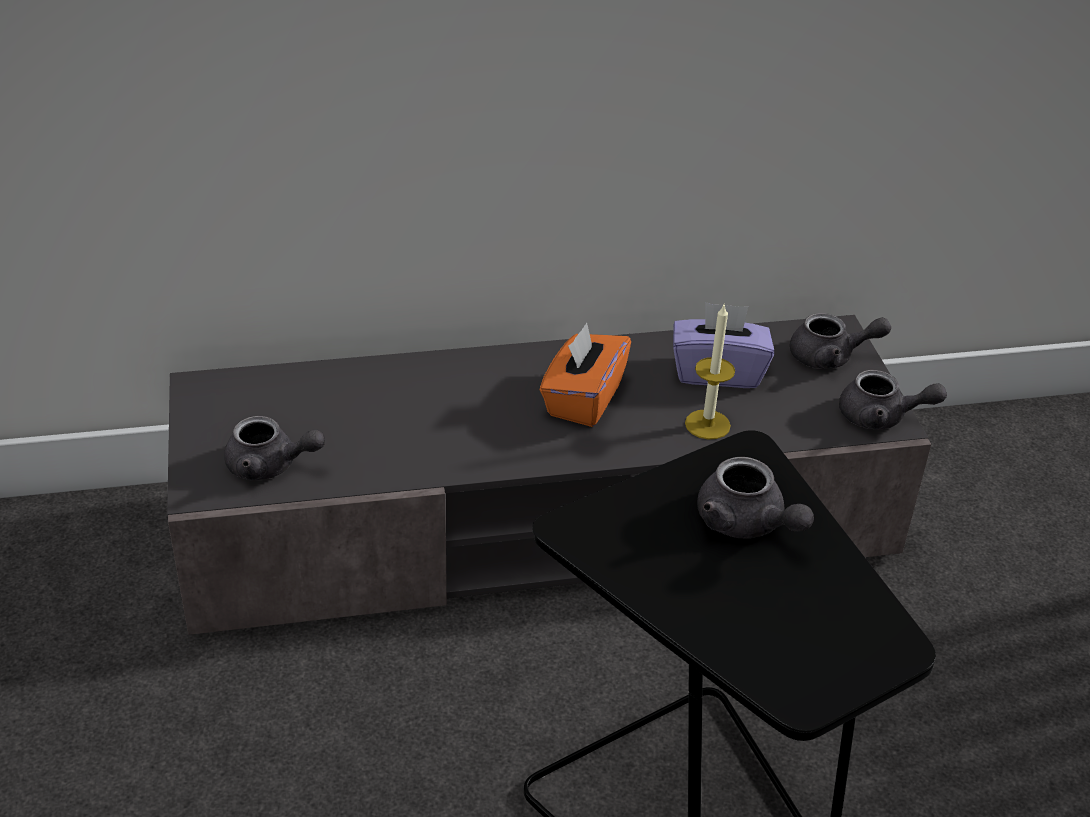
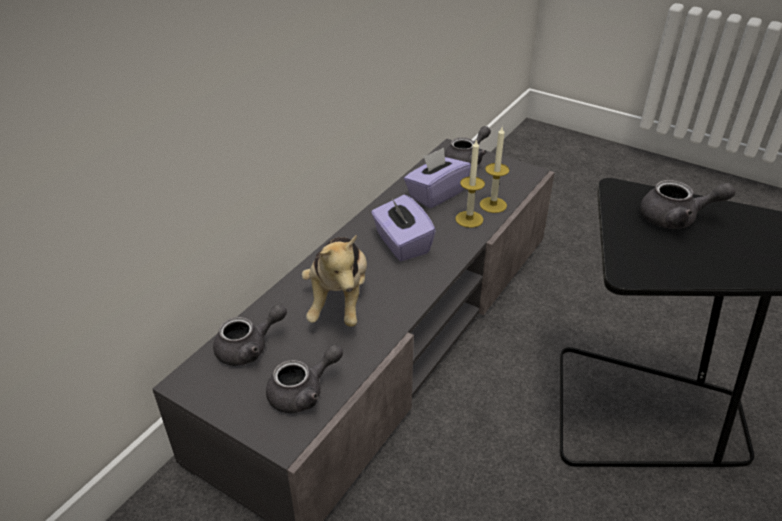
camera: 45 degrees left, 0 degrees up
orange tissue box [540,323,631,427] -> purple tissue box [371,195,436,261]
grey teapot [839,370,947,429] -> grey teapot moved to [213,304,287,366]
none -> plush toy [302,234,367,327]
none -> candle [480,127,509,213]

